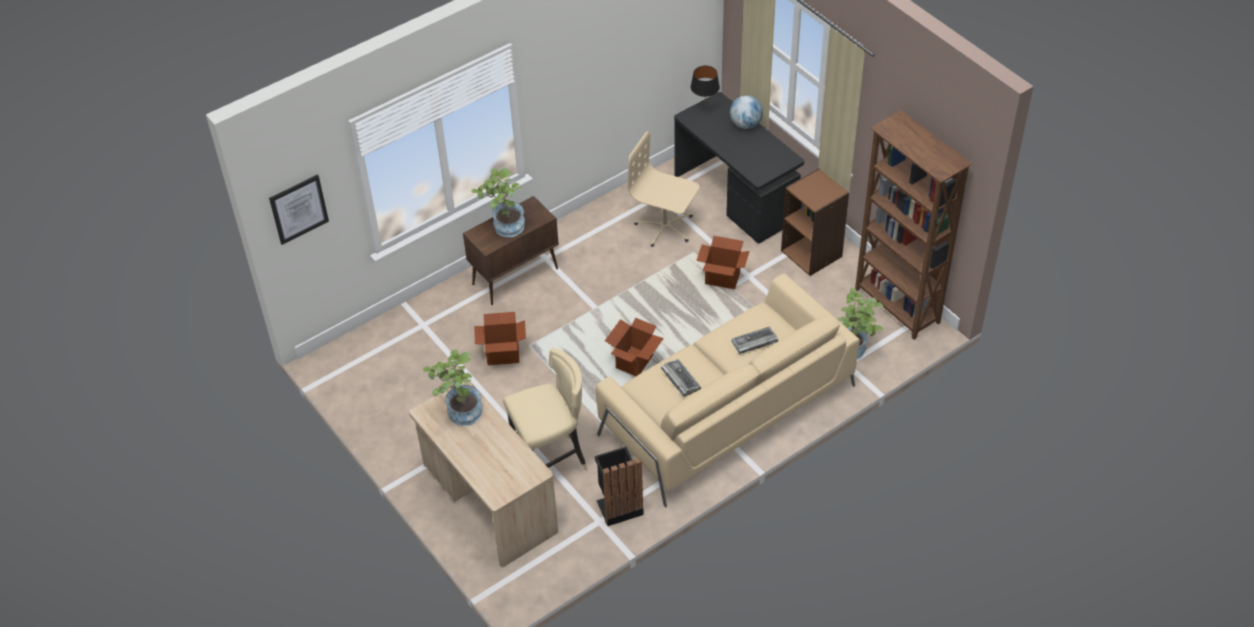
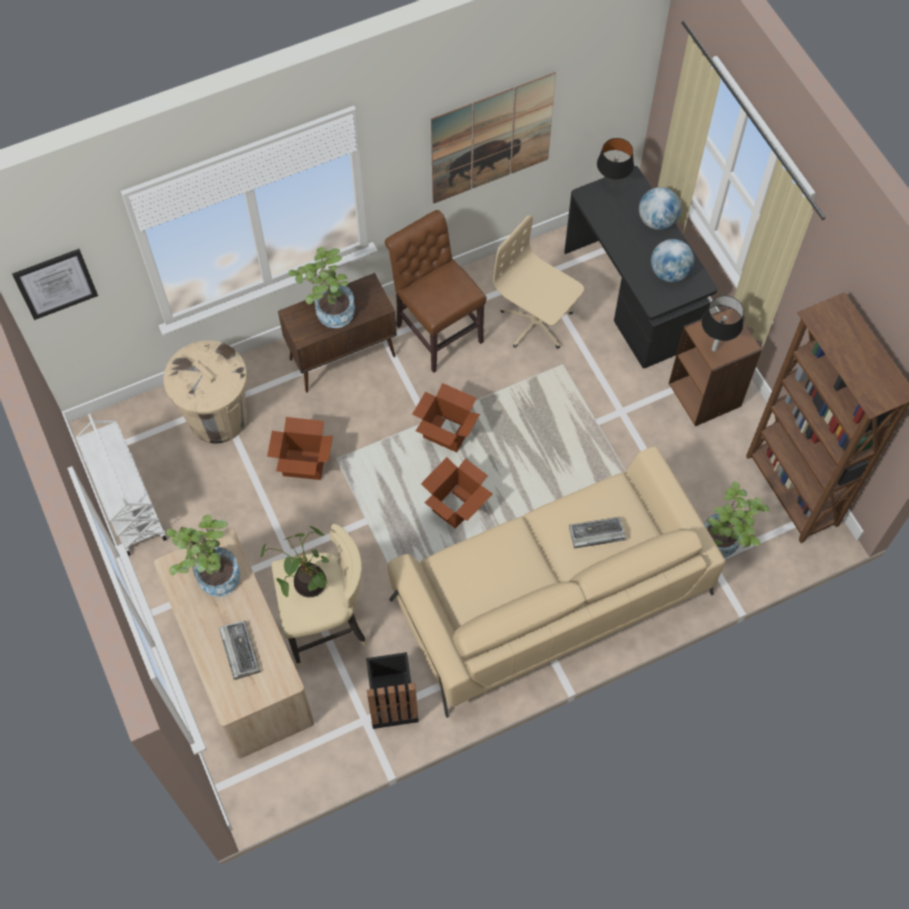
camera: 10 degrees right, 15 degrees up
keyboard [661,359,701,397] -> keyboard moved to [219,621,260,680]
cardboard box [696,236,749,289] -> cardboard box moved to [412,383,480,453]
none -> white cart [76,414,167,556]
none -> beige trash can [164,340,247,444]
none -> potted plant [260,526,330,597]
none -> brown chair [385,210,487,373]
none -> picture [431,72,556,204]
none -> globe [651,239,694,282]
none -> black table lamp [701,296,744,352]

